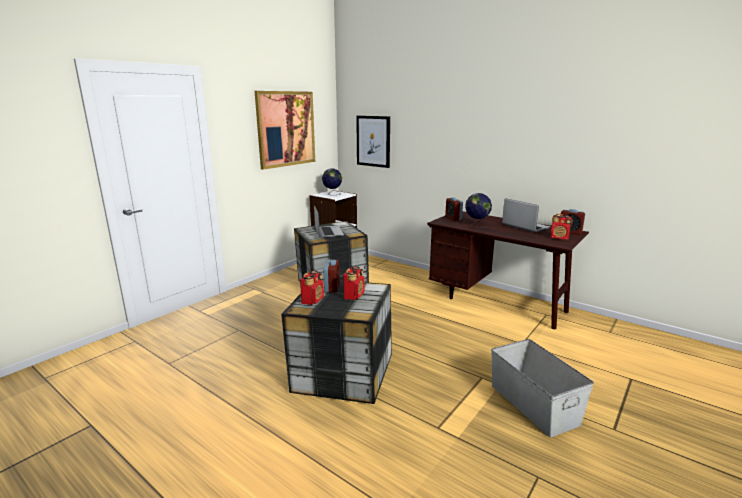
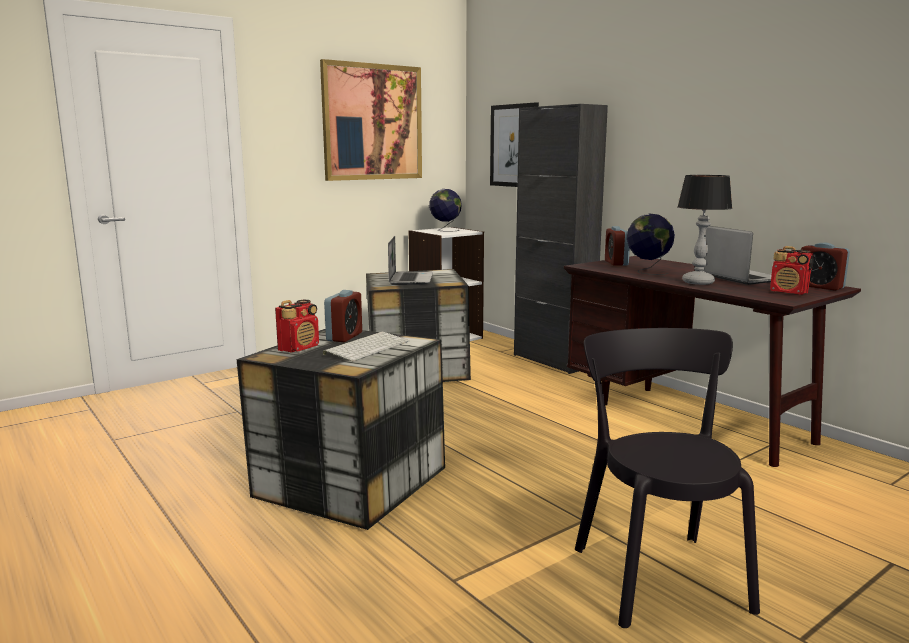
camera: 15 degrees right, 5 degrees down
radio [343,266,365,300] -> keyboard [323,332,409,362]
grey storage box [491,339,594,438] -> black chair [575,328,760,628]
none -> black cabinet [514,104,608,374]
none -> table lamp [677,175,732,285]

